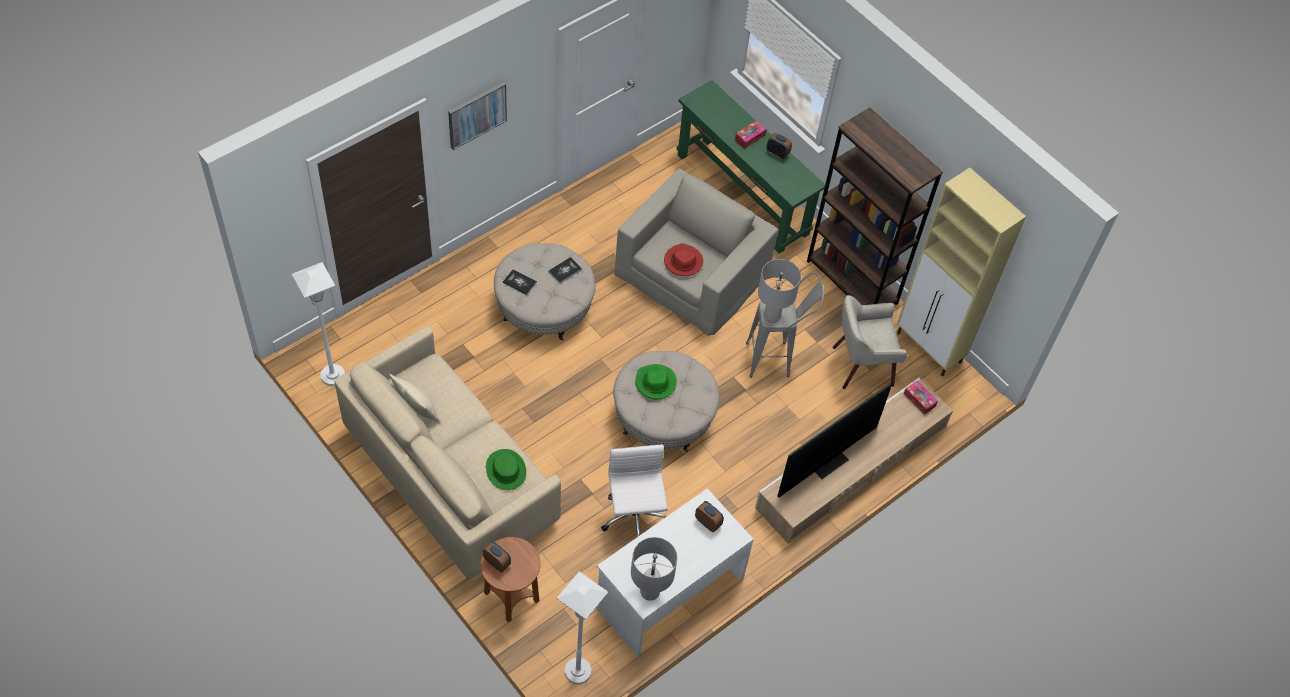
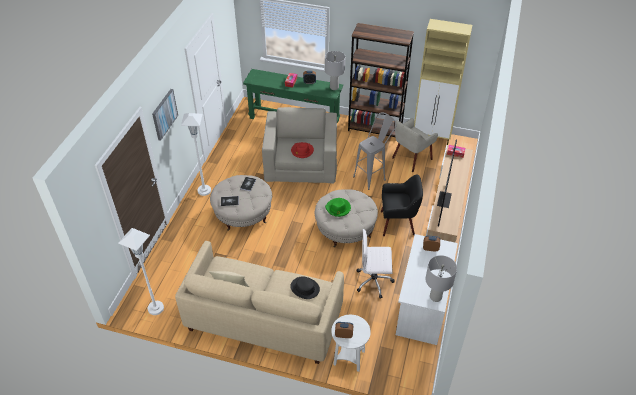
camera: 30 degrees left, 10 degrees down
brown side table [480,537,540,623] -> white side table [331,315,371,372]
green hat [486,449,526,490] -> black hat [290,277,320,299]
white floor lamp [556,571,608,684] -> white floor lamp moved to [181,113,211,196]
white office chair [601,444,668,537] -> white office chair turned 45 degrees counterclockwise [357,229,395,299]
grey table lamp [758,259,801,323] -> grey table lamp moved to [325,51,345,90]
none -> black armchair [381,174,423,236]

